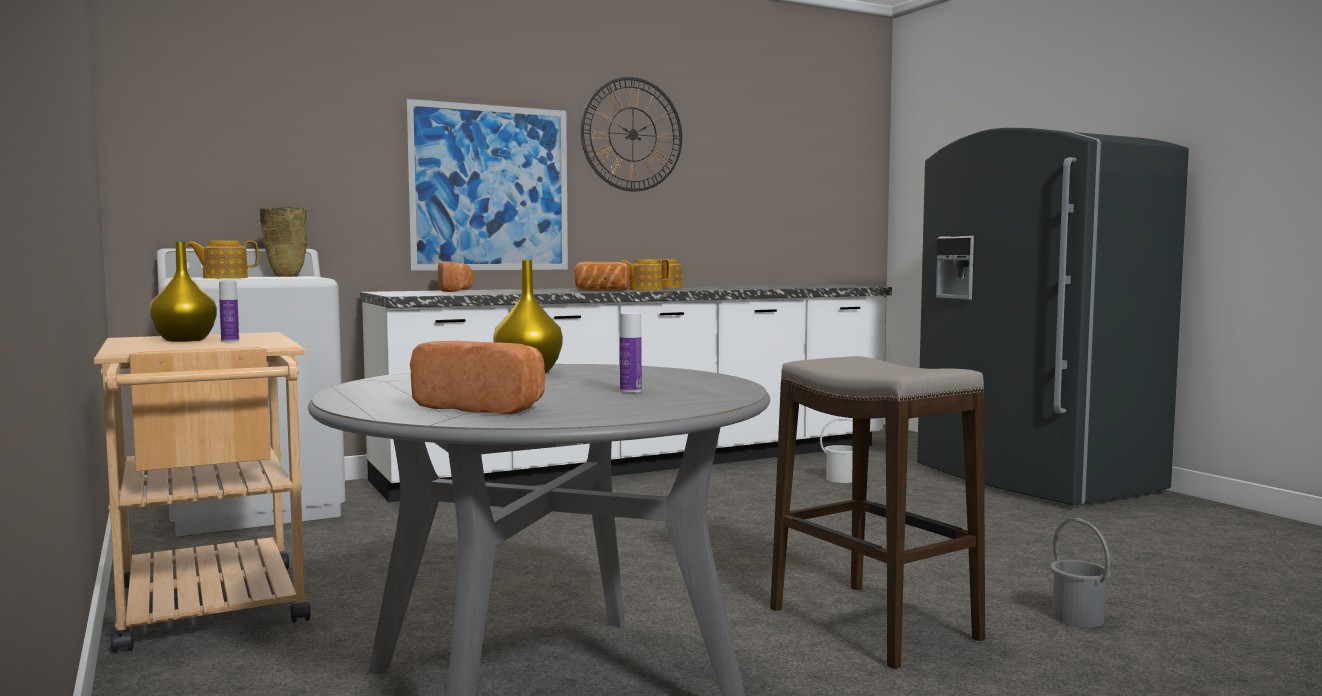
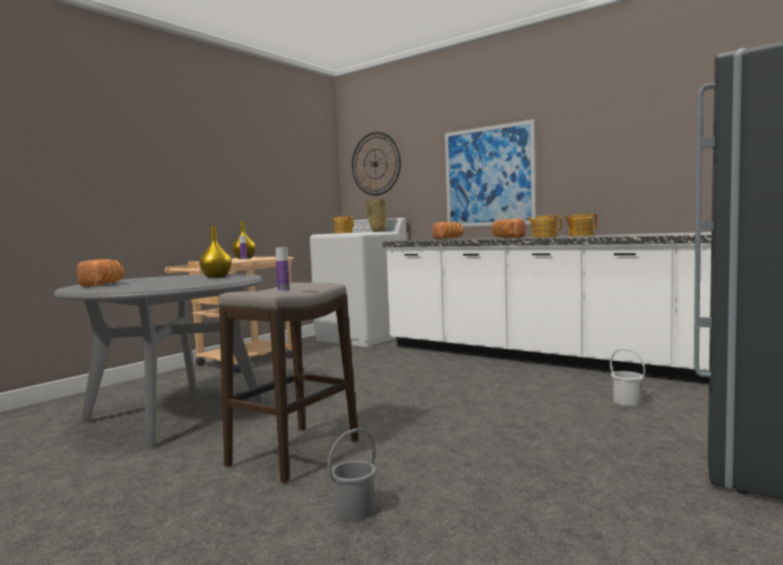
camera: 65 degrees right, 0 degrees up
wall clock [581,77,682,191] -> wall clock moved to [352,132,401,196]
bottle [620,313,642,393] -> bottle moved to [276,247,290,292]

